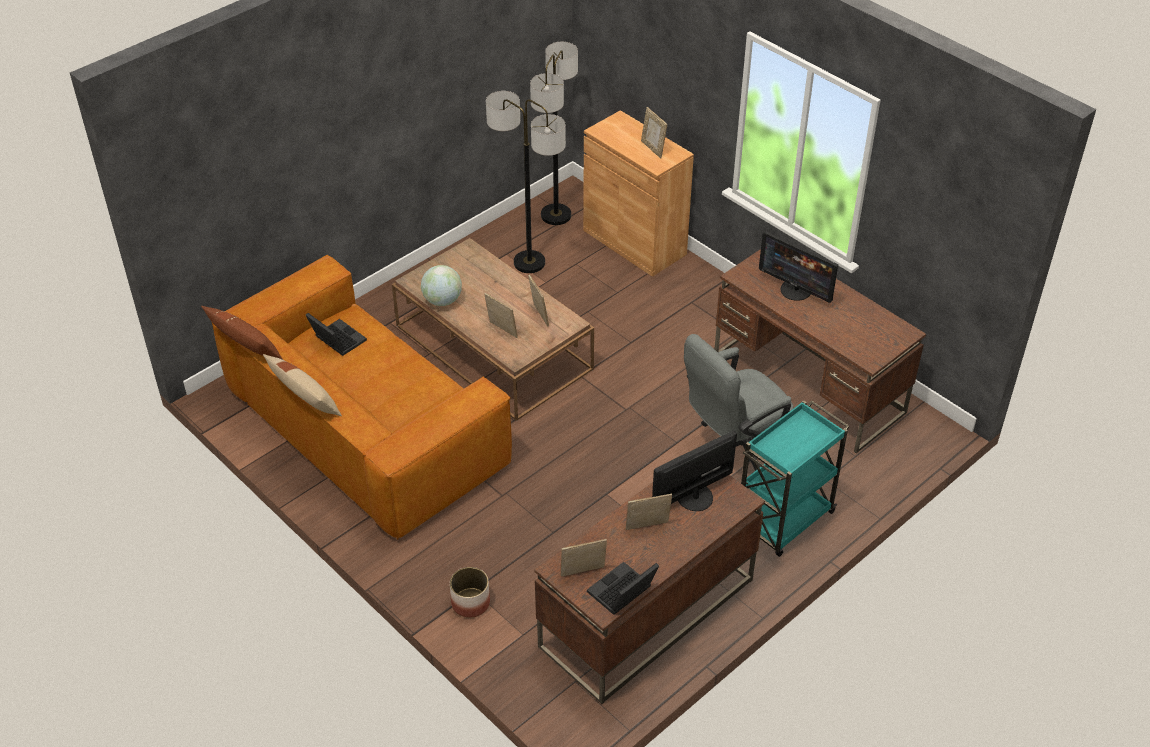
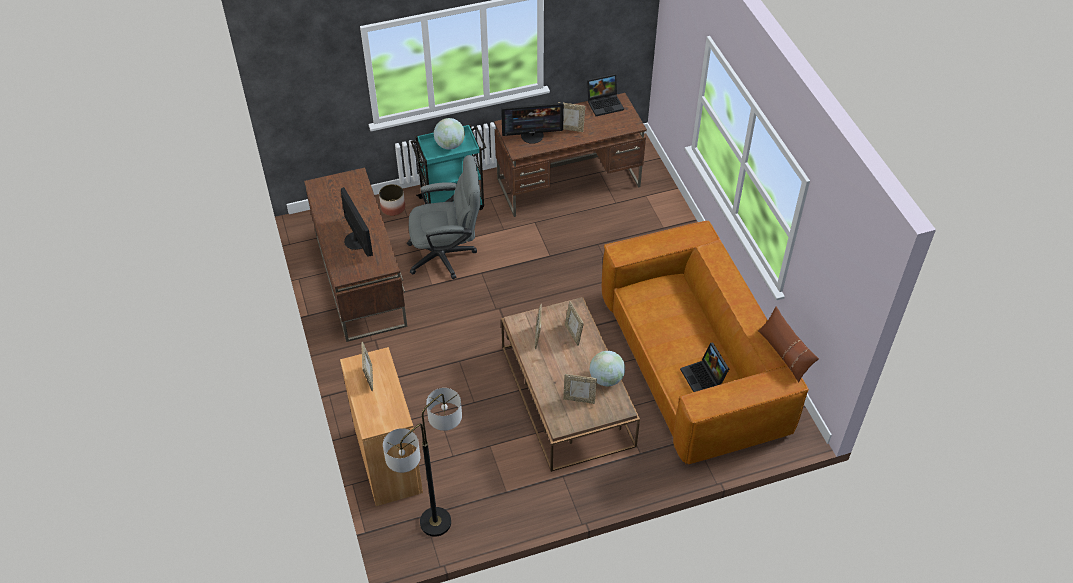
camera: 155 degrees left, 5 degrees up
beige pillow [263,354,342,416] -> none
planter [450,567,490,618] -> planter moved to [379,184,405,216]
floor lamp [486,91,566,273] -> none
picture frame [561,539,607,577] -> picture frame moved to [563,374,597,404]
none -> globe [434,118,465,150]

